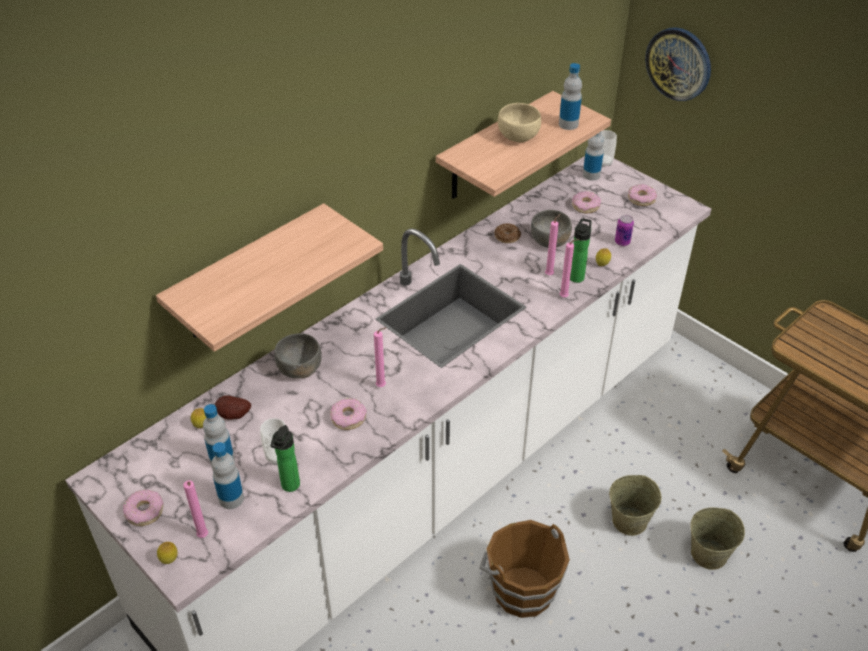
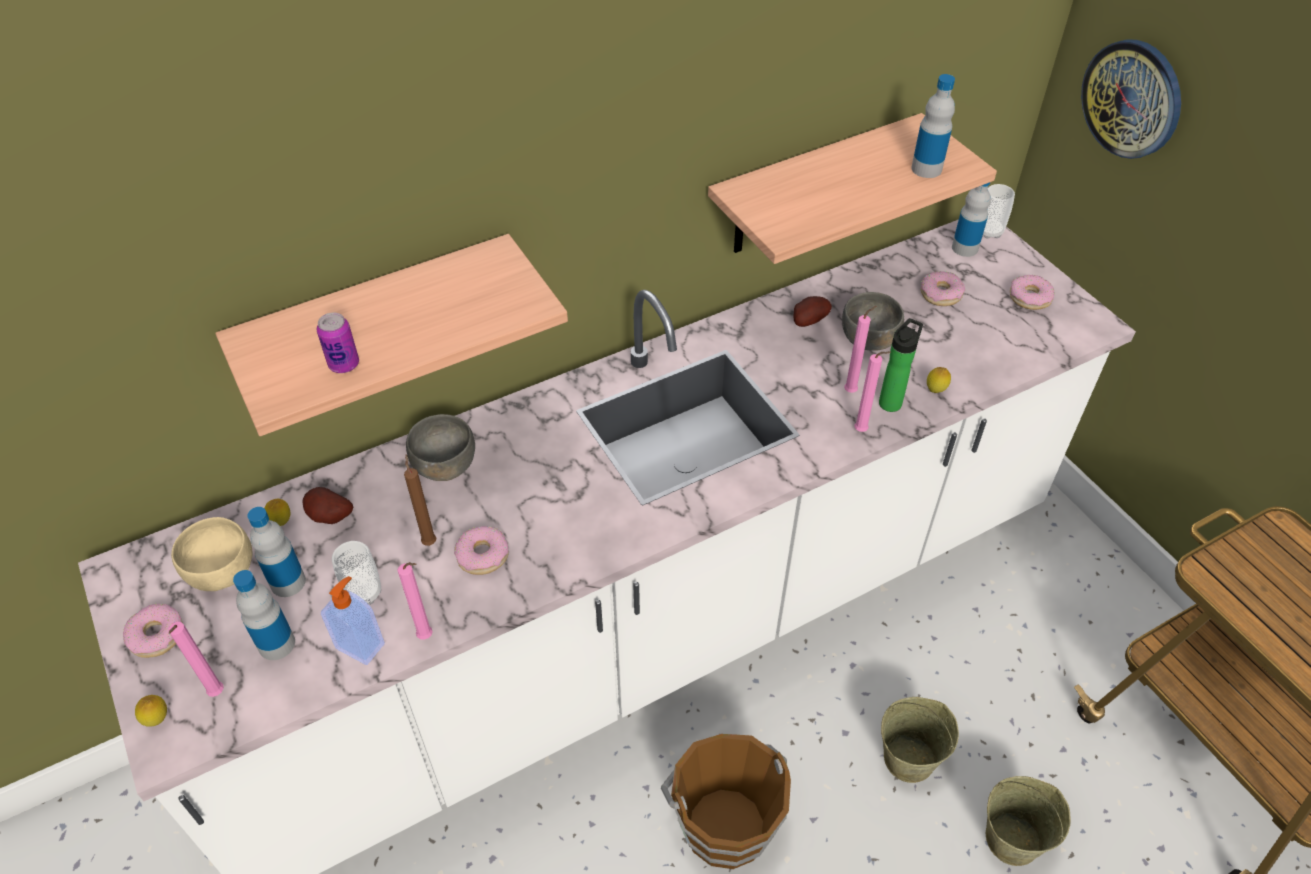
camera: 15 degrees right, 5 degrees up
bottle [270,425,300,492] -> soap dispenser [321,576,385,665]
pink candle [374,327,387,387] -> pink candle moved to [397,562,433,640]
donut [494,223,521,243] -> potato [794,296,832,327]
beige bowl [498,103,541,142] -> beige bowl moved to [171,517,253,591]
can [615,215,634,246] -> can moved to [317,313,359,373]
none -> brown candle [404,454,436,546]

